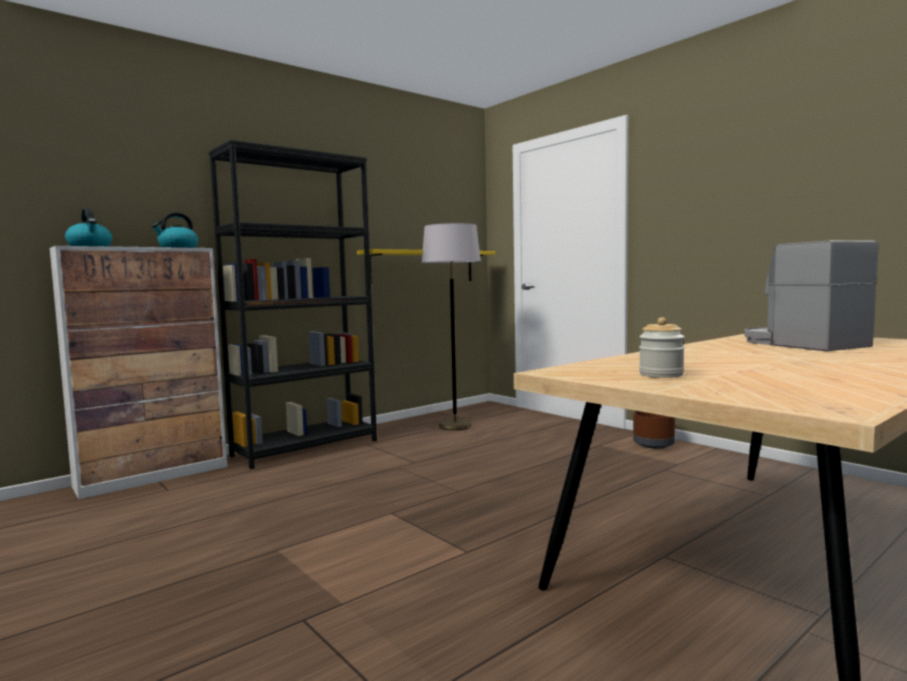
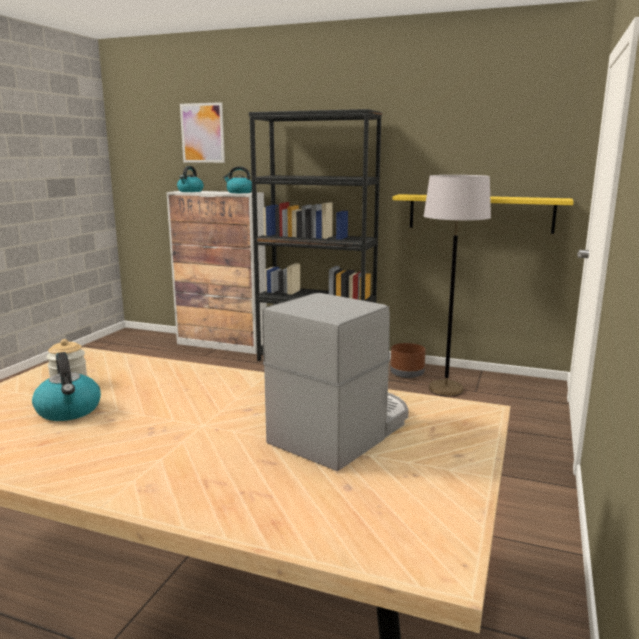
camera: 60 degrees right, 10 degrees up
brown planter [633,411,675,449] -> brown planter moved to [390,343,426,378]
none -> kettle [32,352,101,421]
none -> picture [180,102,225,163]

